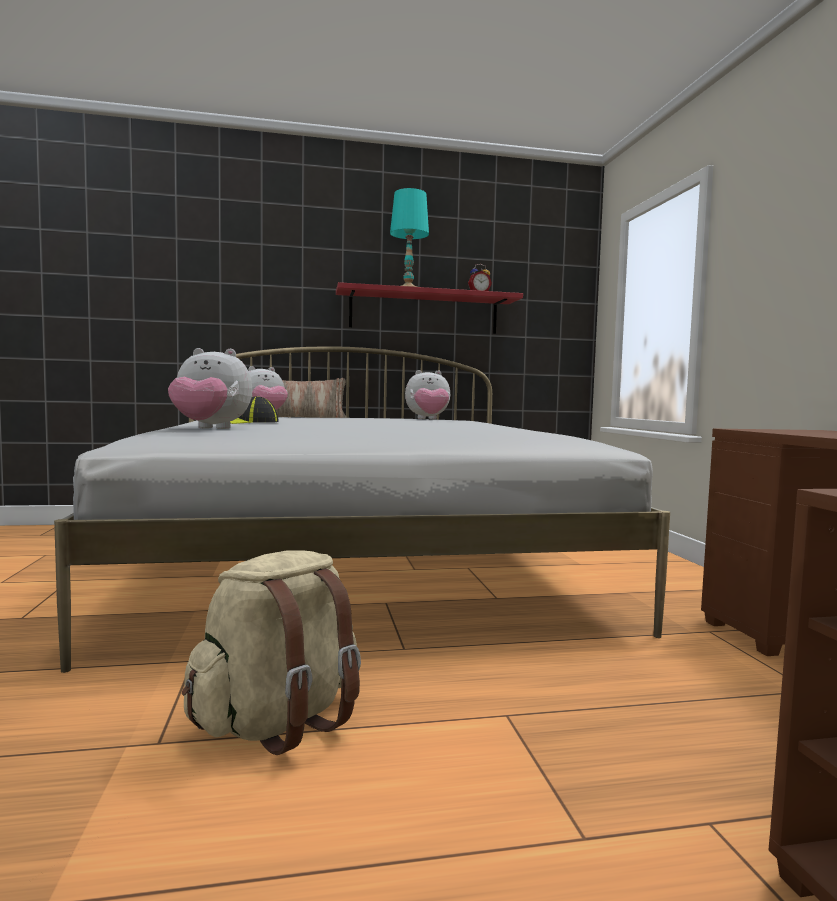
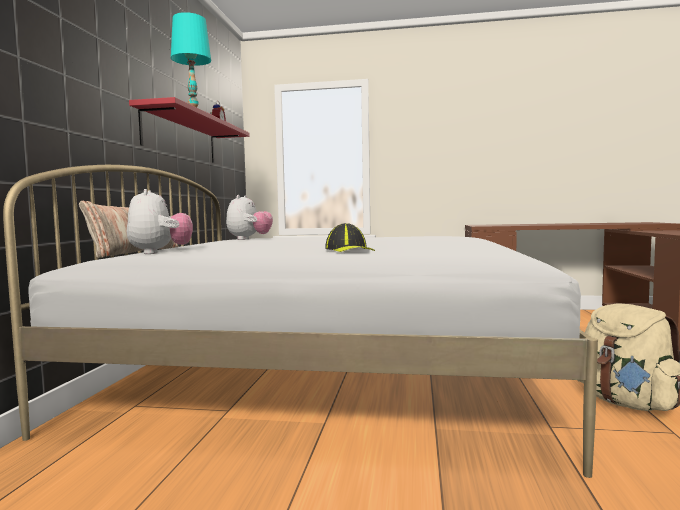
camera: 70 degrees left, 0 degrees up
plush toy [168,348,252,429] -> none

